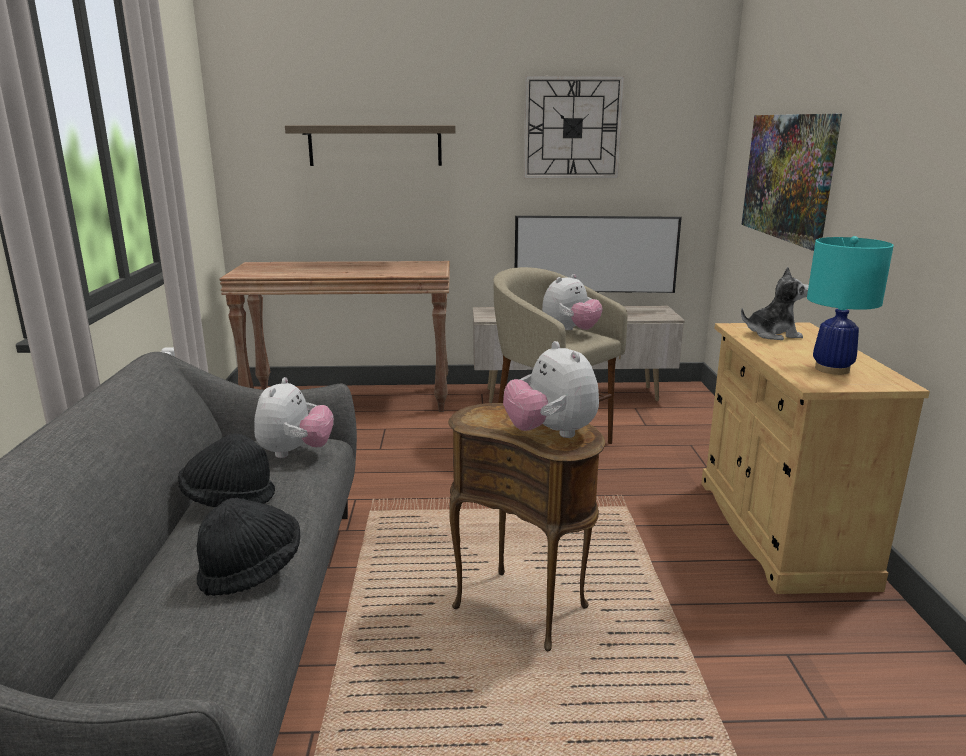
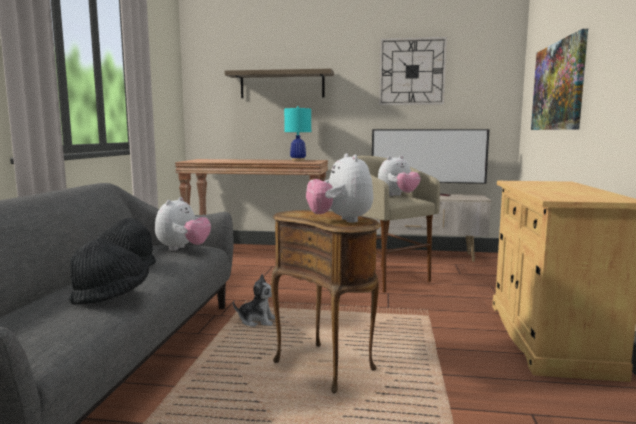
camera: 10 degrees right, 10 degrees down
plush toy [741,267,809,340] -> plush toy moved to [233,274,275,327]
turquoise table lamp [807,236,894,375] -> turquoise table lamp moved to [284,106,311,161]

